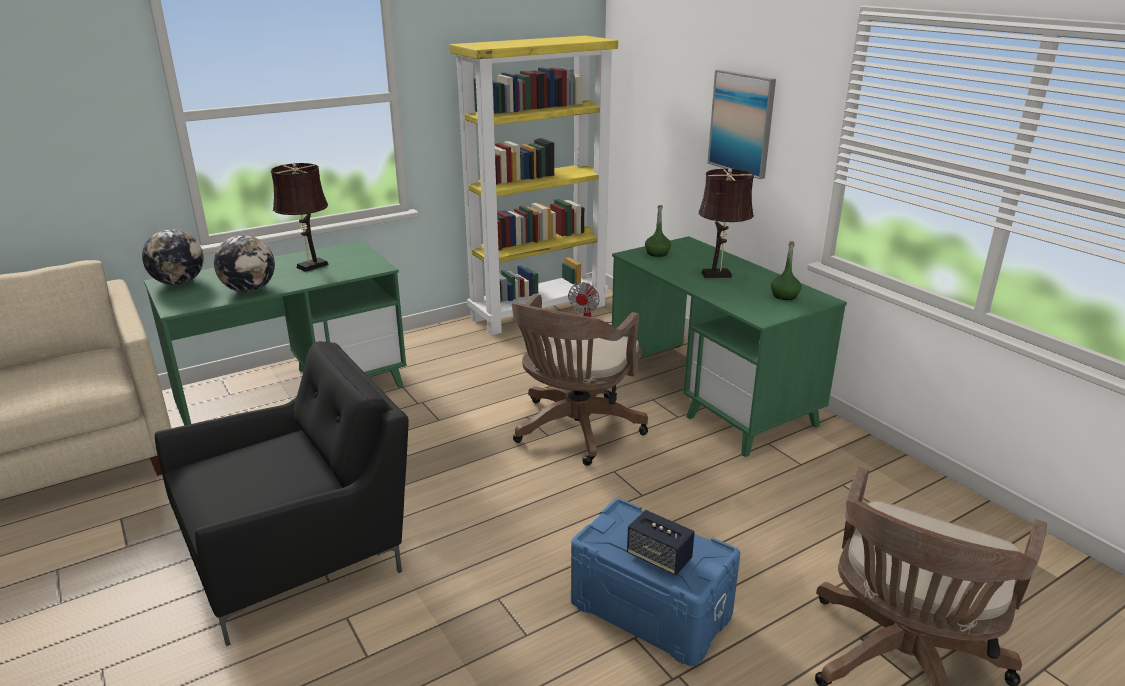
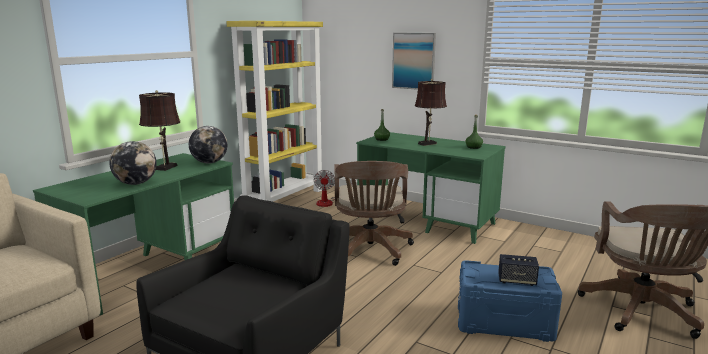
camera: 25 degrees left, 10 degrees down
globe [142,229,204,285] -> globe moved to [189,126,227,163]

